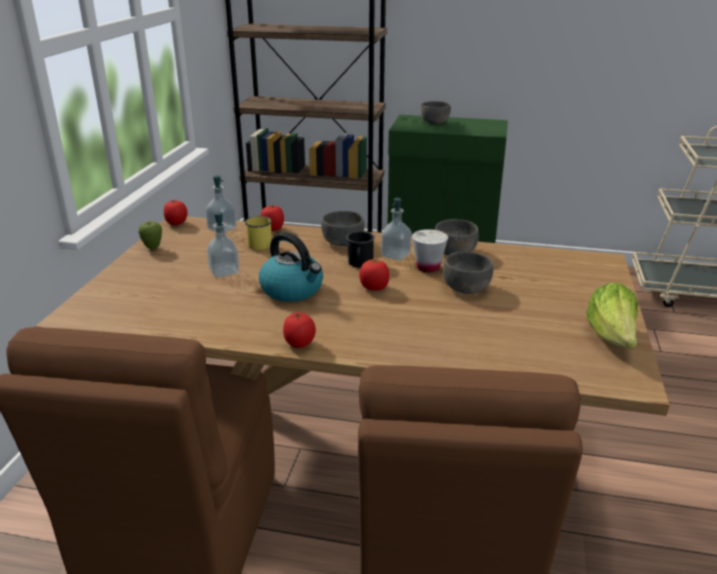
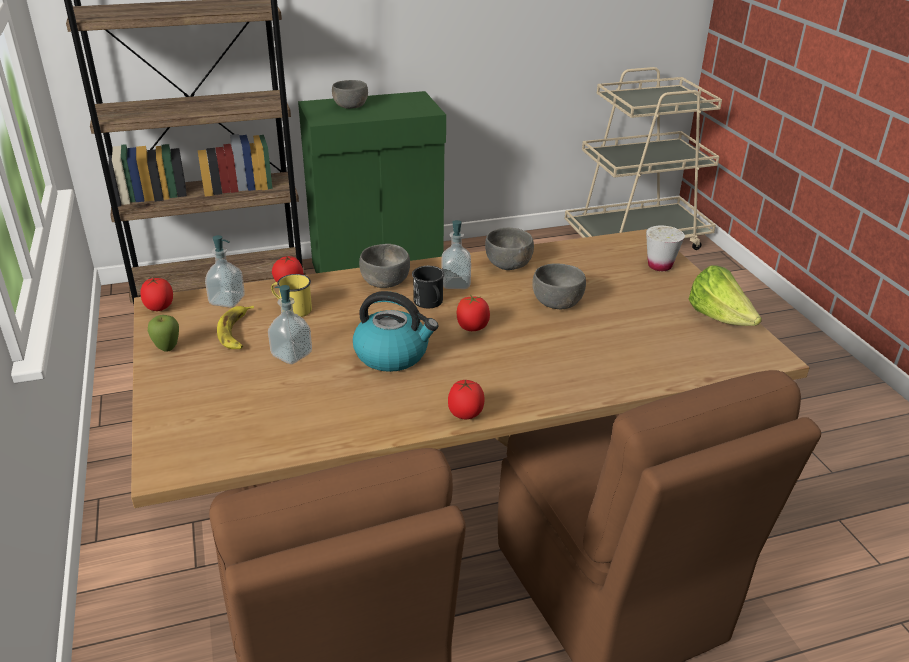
camera: 30 degrees left, 5 degrees up
white cup [412,229,448,273] -> white cup moved to [646,226,685,271]
none -> banana [217,306,254,349]

